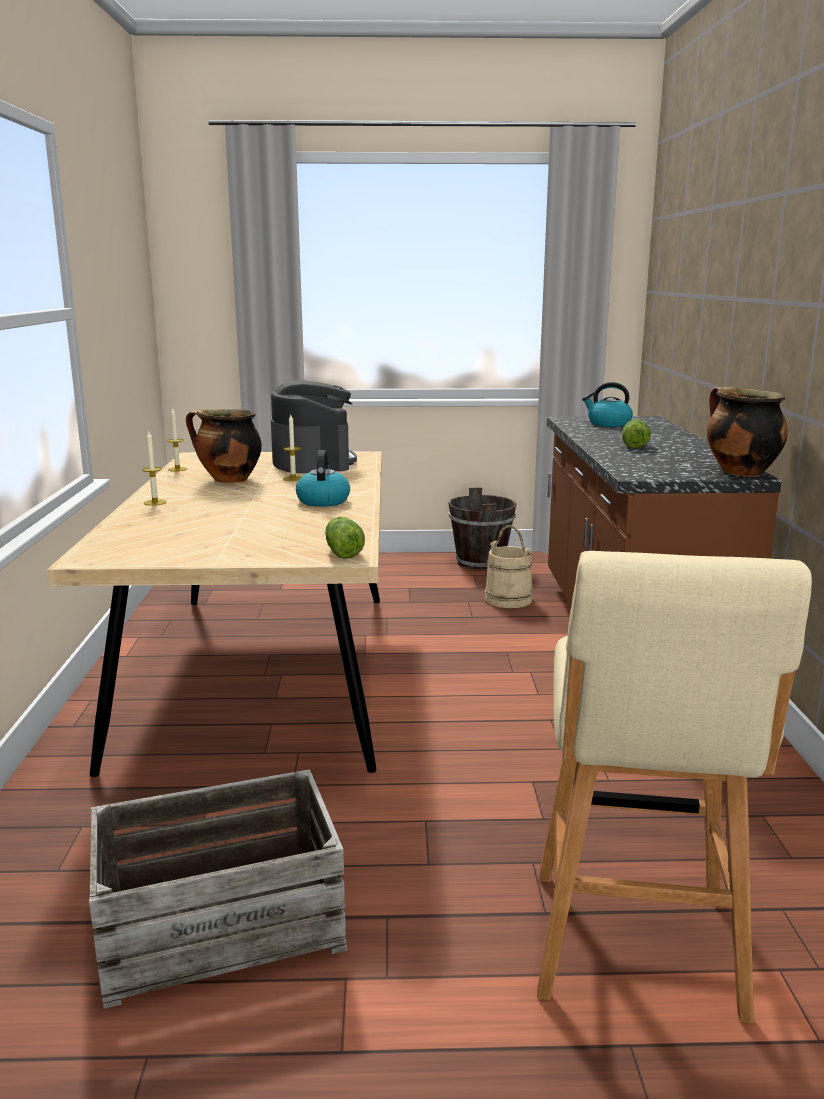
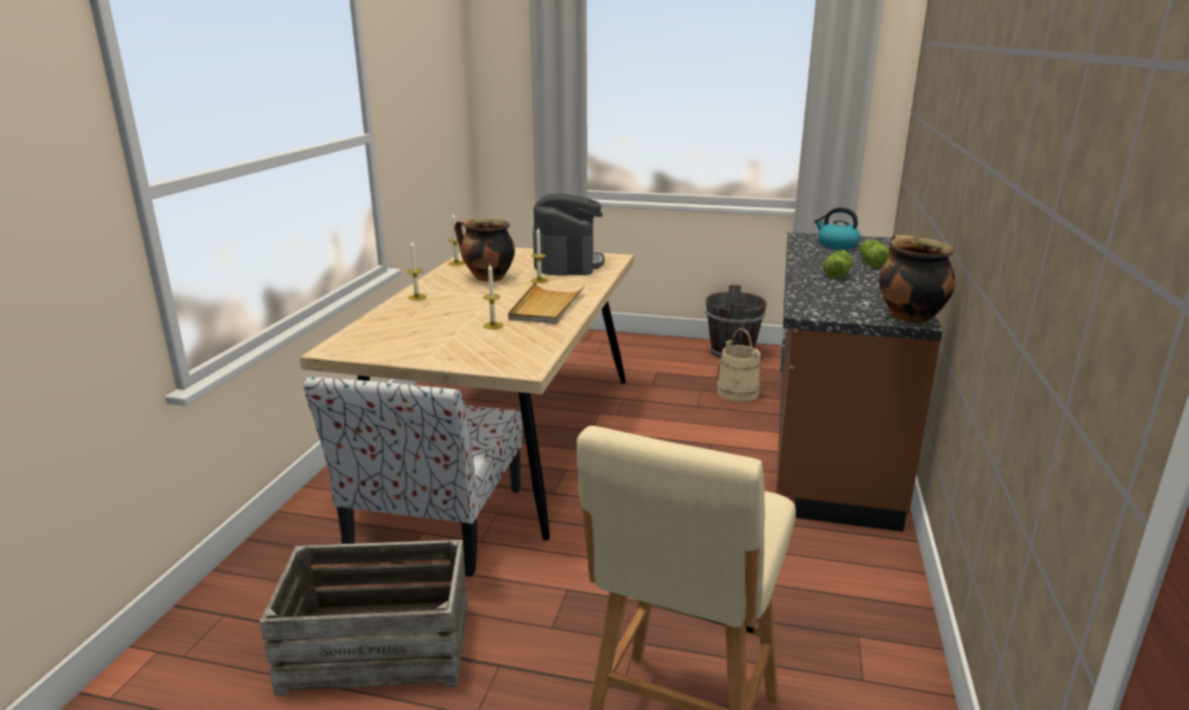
camera: 15 degrees right, 5 degrees up
kettle [296,450,350,507] -> beige tray [508,282,585,324]
lettuce [325,517,365,559] -> lettuce moved to [860,240,889,267]
none -> chair [303,376,523,577]
none -> candle [483,265,503,329]

